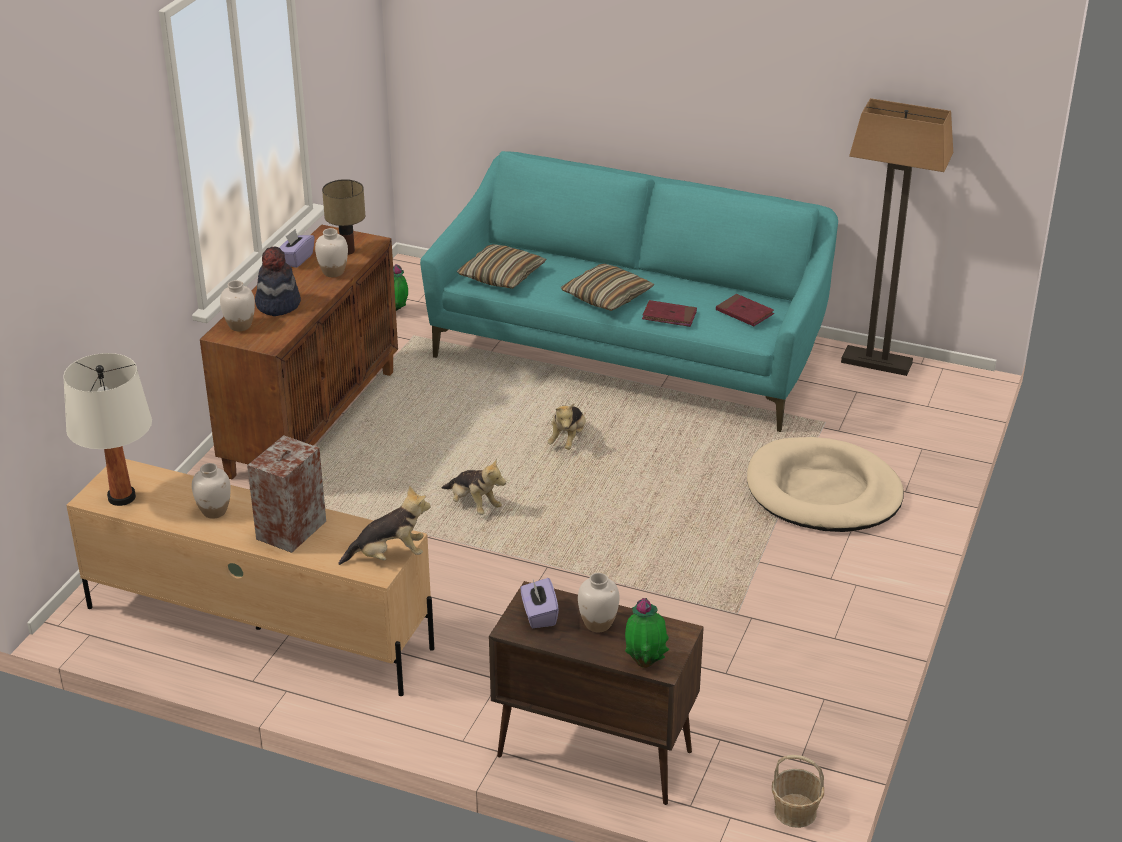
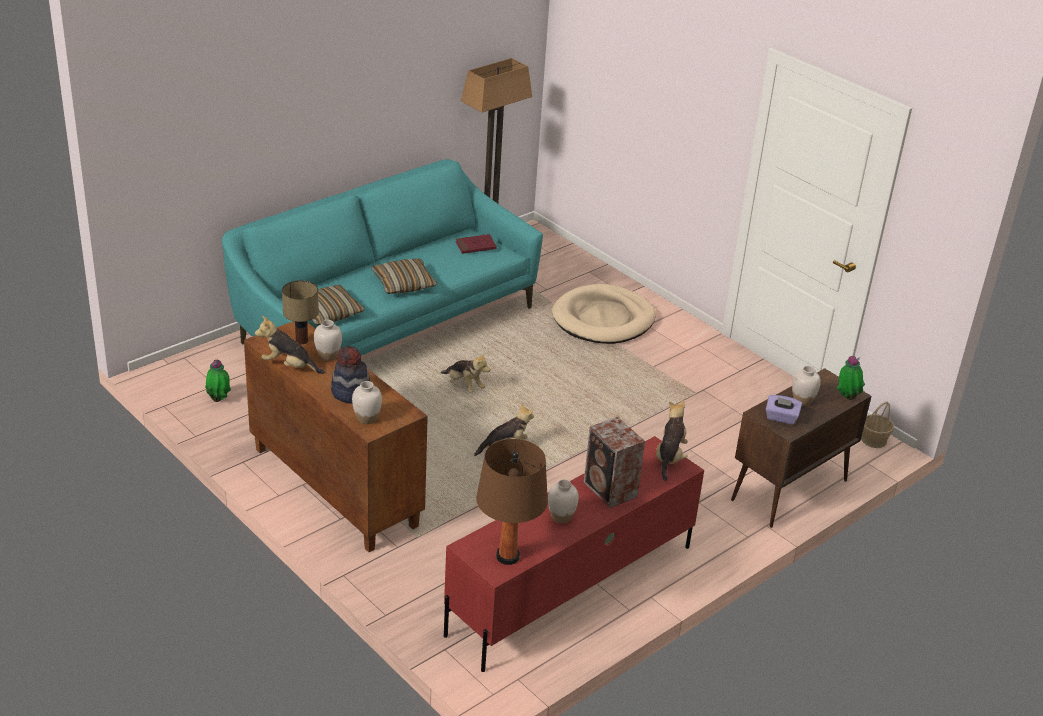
camera: 65 degrees left, 0 degrees up
white table lamp [63,353,152,506] -> brown table lamp [476,439,548,565]
beige tv stand [66,459,434,696] -> red tv stand [444,436,704,672]
purple tissue box [279,229,315,268] -> plush toy [255,316,324,374]
red book [642,300,697,327] -> none

